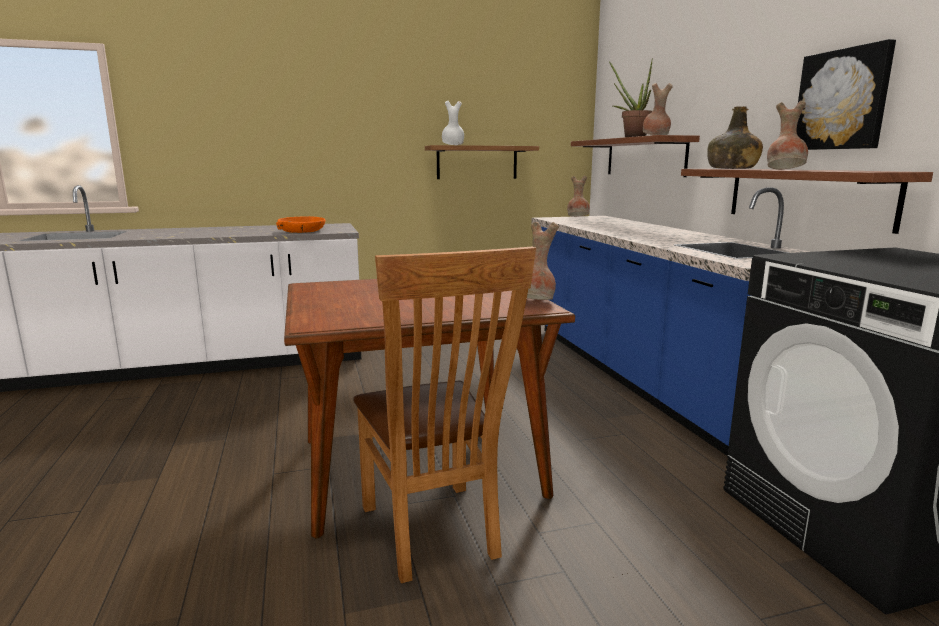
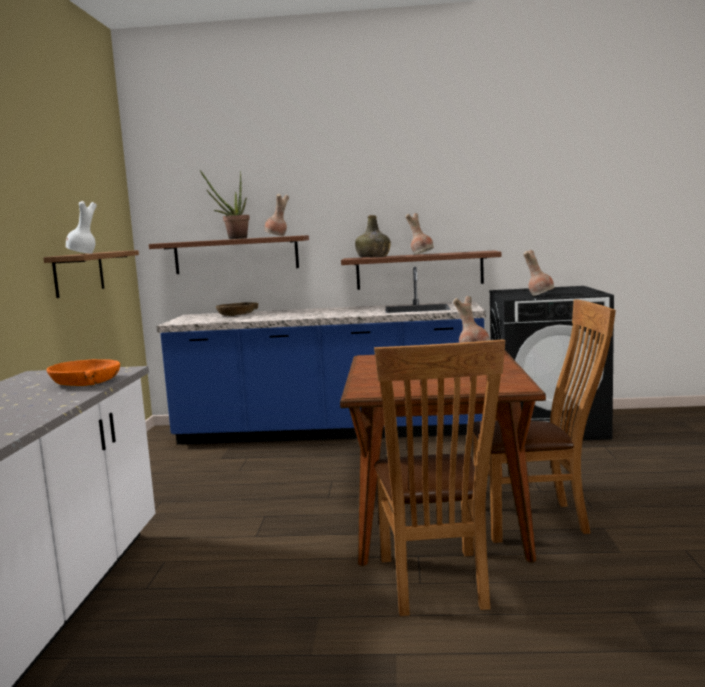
camera: 70 degrees left, 5 degrees down
brown vase [567,176,590,217] -> brown vase moved to [523,250,554,296]
picture [796,39,896,150] -> none
none -> brown bowl [216,302,258,316]
none -> brown chair [374,339,505,616]

